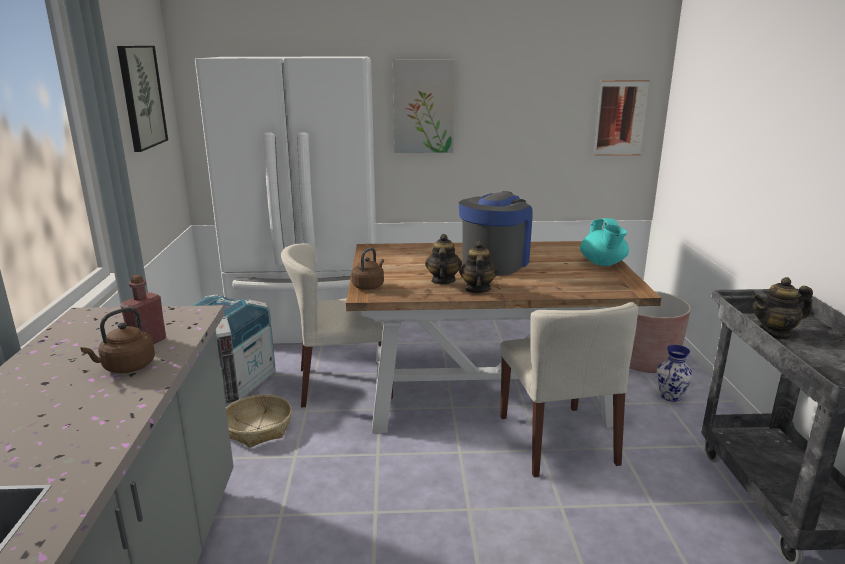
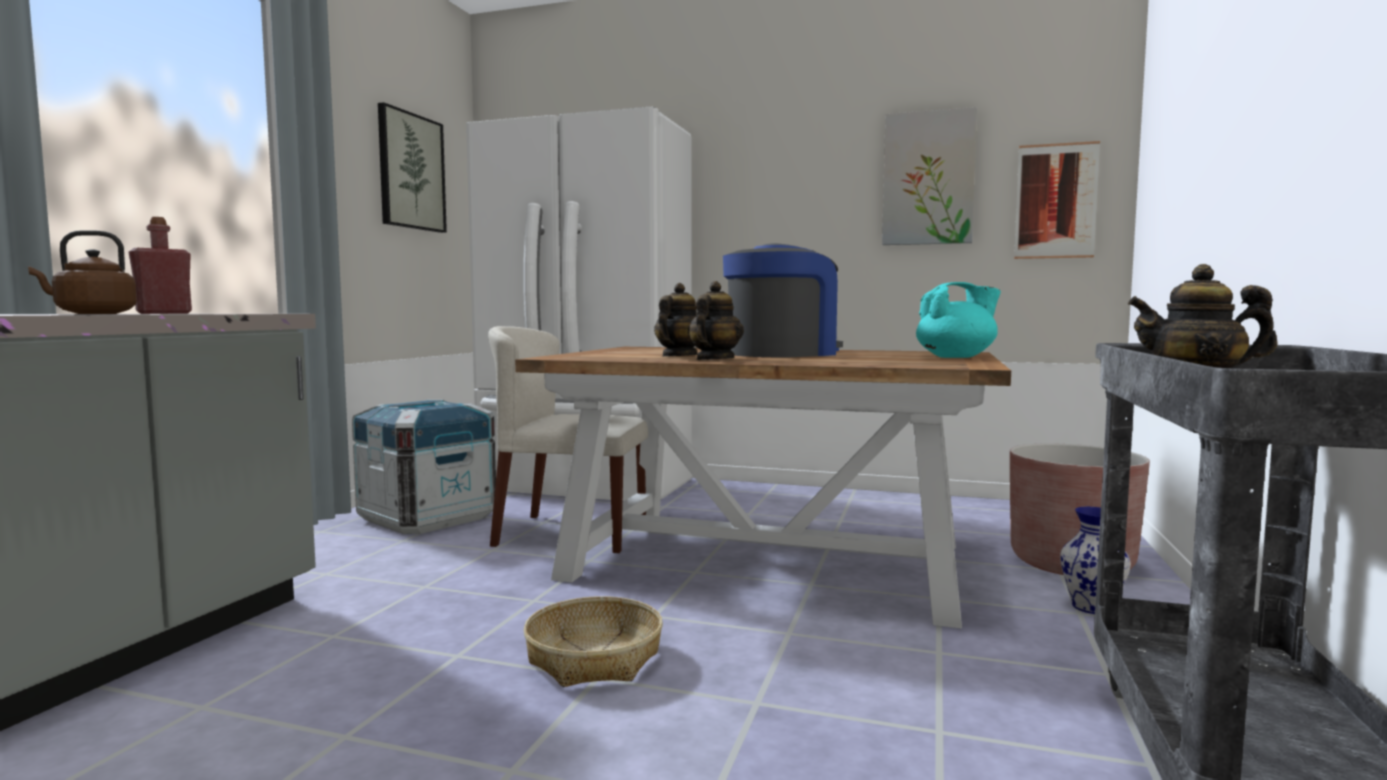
camera: 20 degrees right, 15 degrees down
basket [226,394,292,448] -> basket moved to [524,596,663,687]
brown kettle [351,248,384,290] -> none
picture [393,59,455,153] -> picture moved to [882,107,977,245]
beige chair [500,302,638,477] -> none
turquoise teapot [580,218,629,266] -> turquoise teapot turned 120 degrees counterclockwise [916,282,1001,358]

